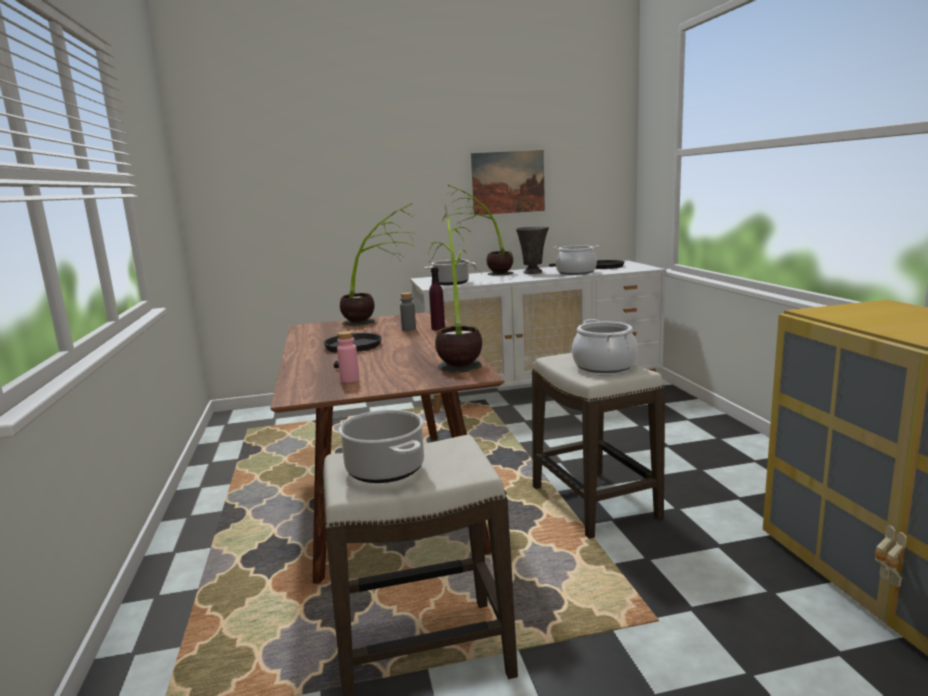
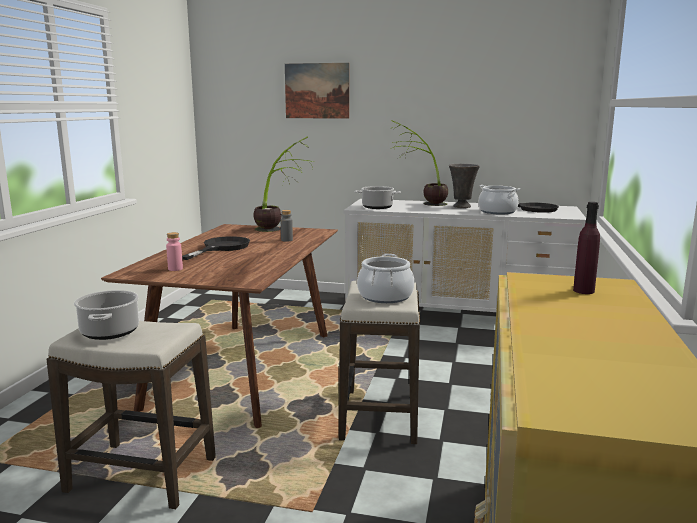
camera: 25 degrees right, 0 degrees up
potted plant [428,204,482,373] -> none
purple bottle [429,267,445,330] -> purple bottle moved to [573,202,600,294]
picture [471,150,545,215] -> picture moved to [285,63,350,119]

